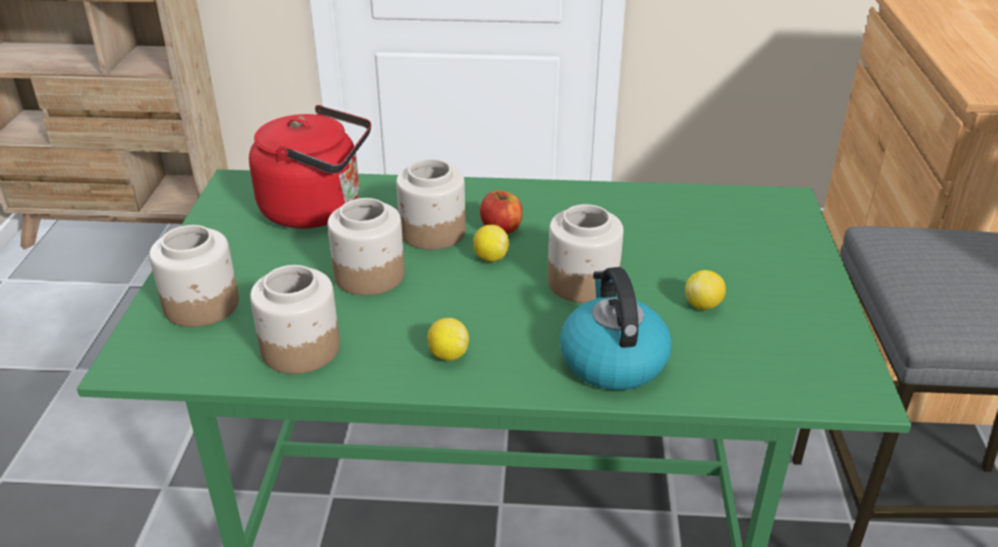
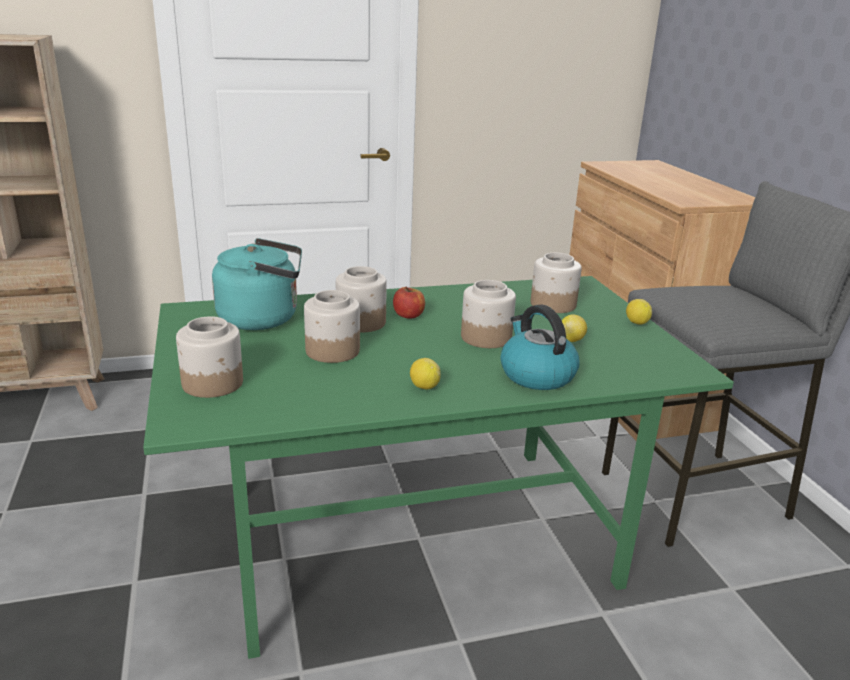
camera: 20 degrees left, 10 degrees down
red kettle [249,105,371,228] -> turquoise kettle [212,238,302,330]
jar [250,265,340,374] -> jar moved to [531,253,582,313]
lemon [473,225,509,262] -> lemon moved to [626,299,652,325]

